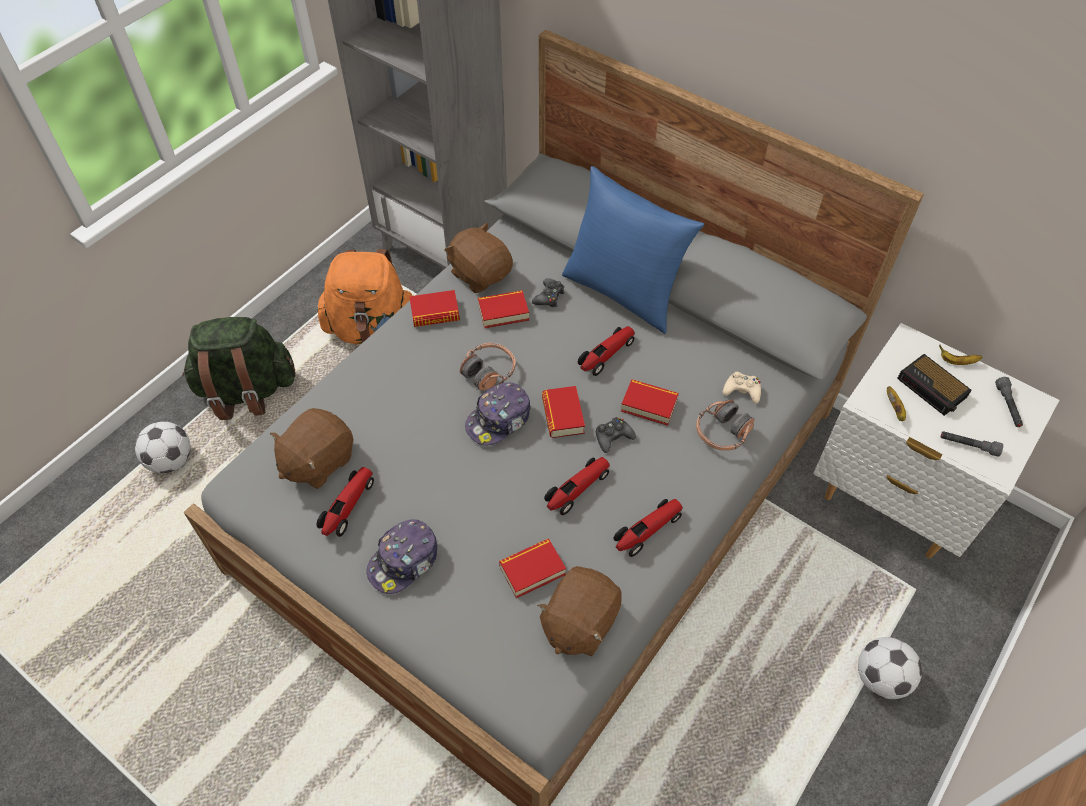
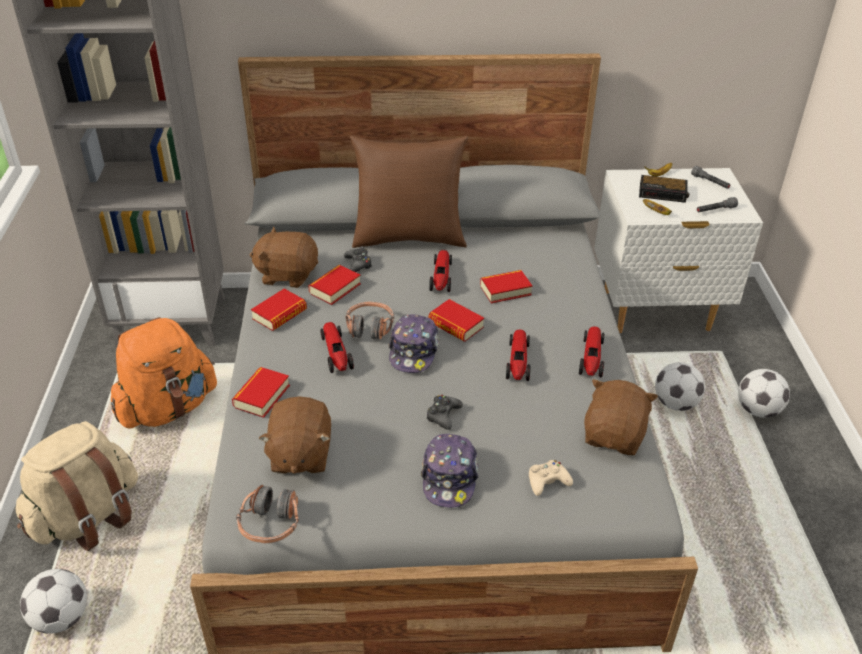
camera: 40 degrees left, 15 degrees down
green backpack [182,317,296,420] -> beige backpack [16,421,138,551]
toy car [316,467,374,537] -> toy car moved to [320,322,354,373]
book [499,539,566,598] -> book moved to [232,367,290,418]
brown plush toy [537,566,622,656] -> brown plush toy turned 150 degrees counterclockwise [584,379,658,455]
blue pillow [562,166,704,334] -> brown pillow [350,135,468,248]
black game controller [596,417,636,453] -> black game controller moved to [426,395,463,430]
headphones [696,400,754,451] -> headphones moved to [236,485,299,543]
beige game controller [723,372,761,404] -> beige game controller moved to [529,460,573,496]
none -> football [655,362,705,411]

